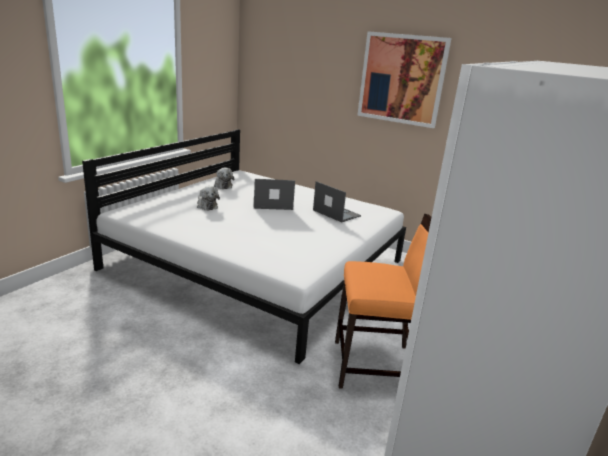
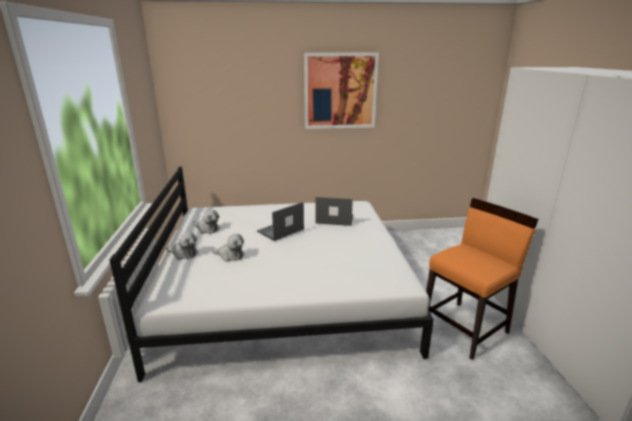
camera: 35 degrees left, 0 degrees up
none -> plush toy [166,232,198,260]

